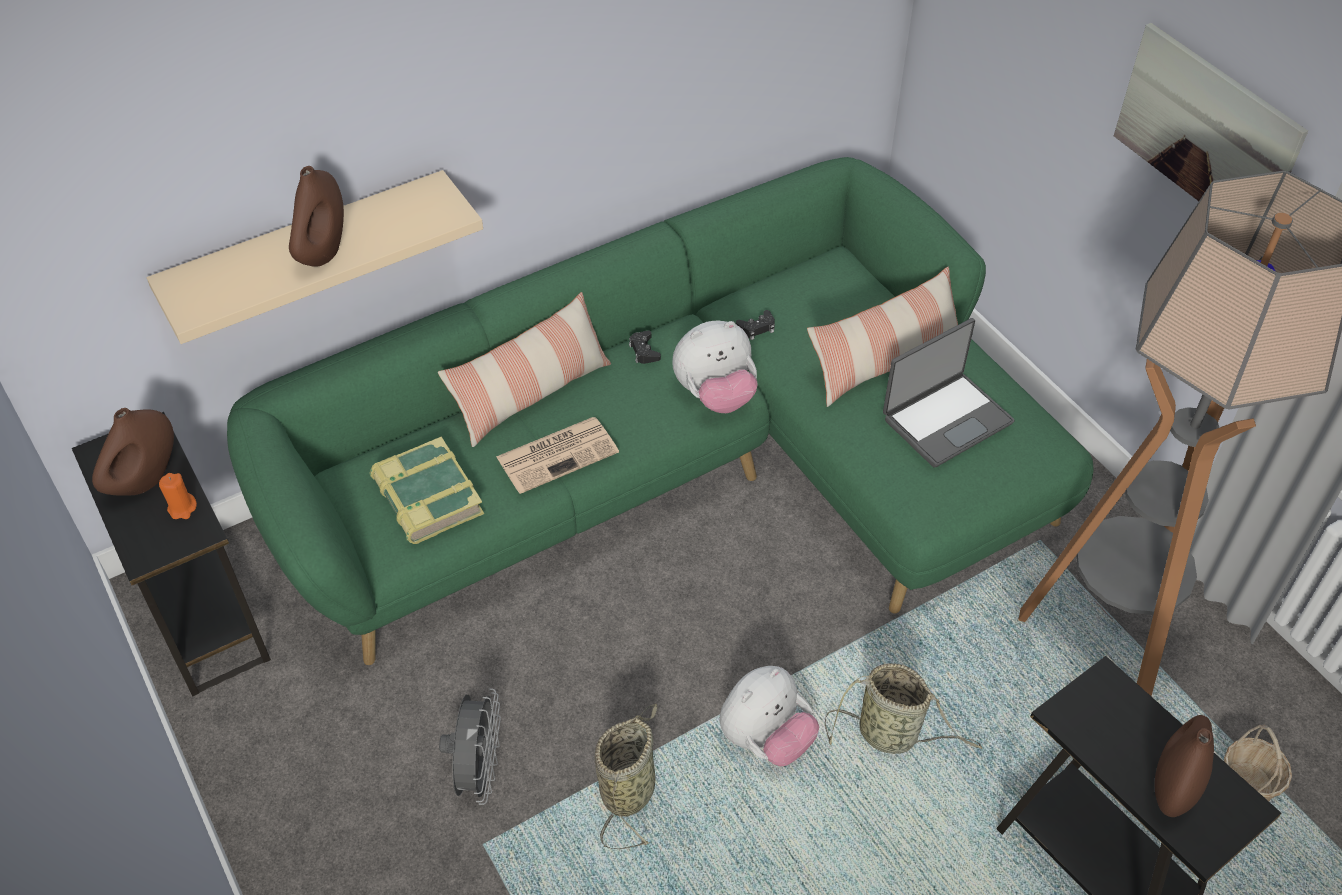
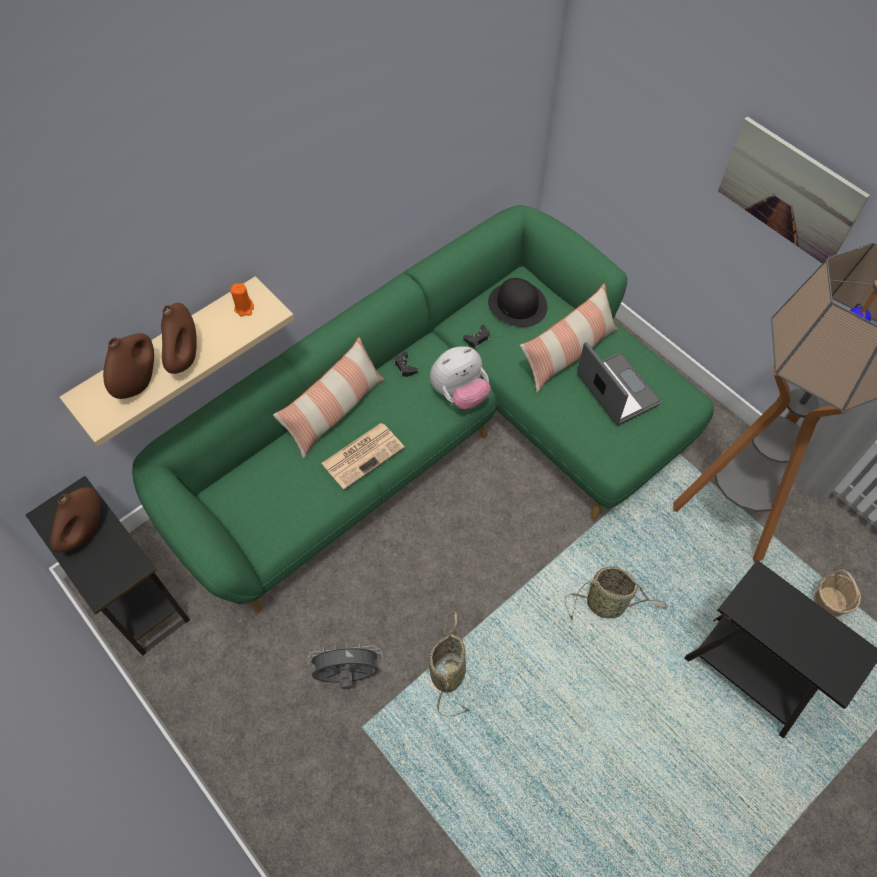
camera: 10 degrees left, 10 degrees up
orange candle [159,473,197,519] -> orange candle moved to [230,283,254,316]
book [370,436,484,544] -> none
grey fan [439,688,501,805] -> grey fan turned 90 degrees counterclockwise [306,643,382,689]
plush toy [719,666,819,767] -> none
laptop [883,318,1015,468] -> laptop turned 75 degrees counterclockwise [577,342,661,425]
brown vase [1155,715,1214,817] -> brown vase moved to [103,333,154,399]
none -> black hat [488,278,547,327]

